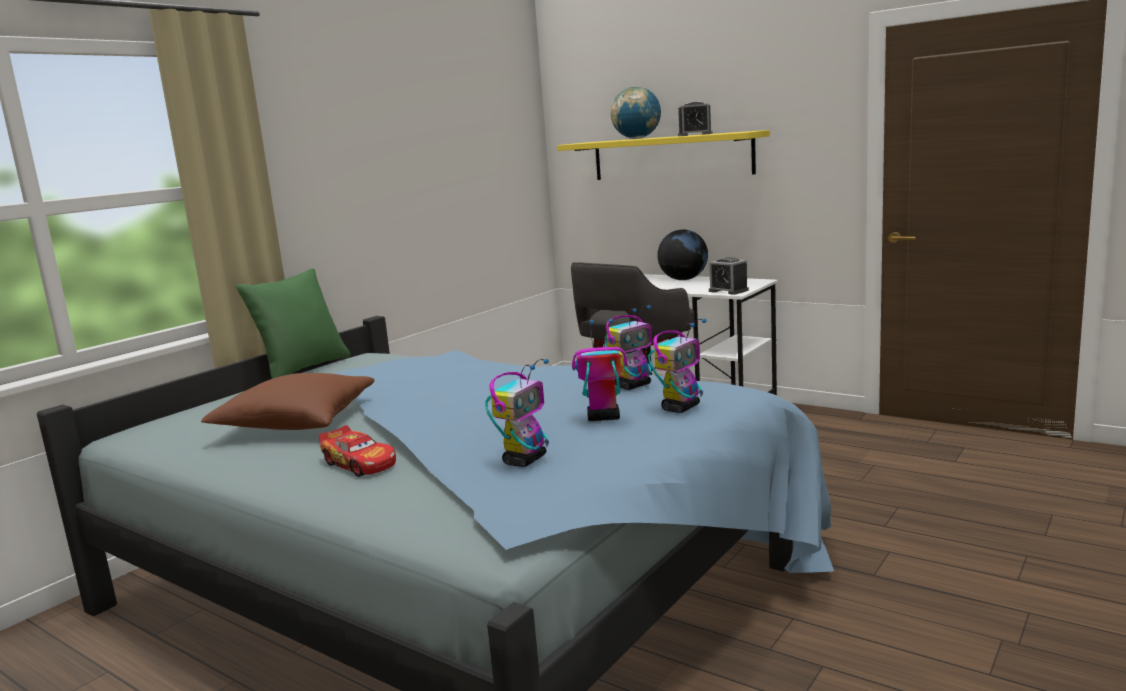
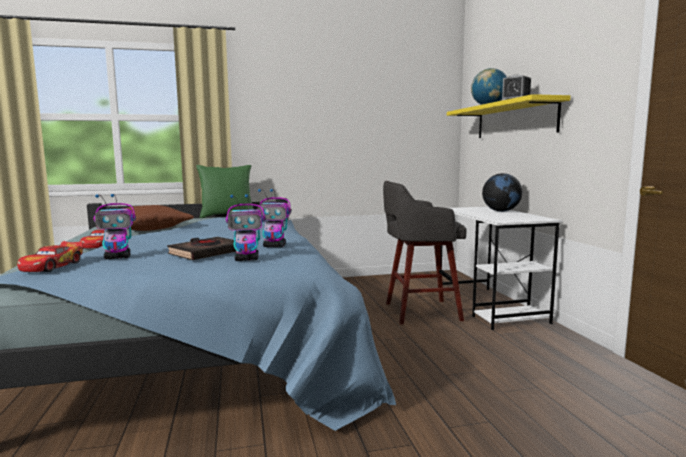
camera: 40 degrees right, 5 degrees down
toy robot [572,319,627,421] -> black book [167,237,236,260]
alarm clock [709,257,749,295] -> none
none -> toy car [17,241,83,272]

